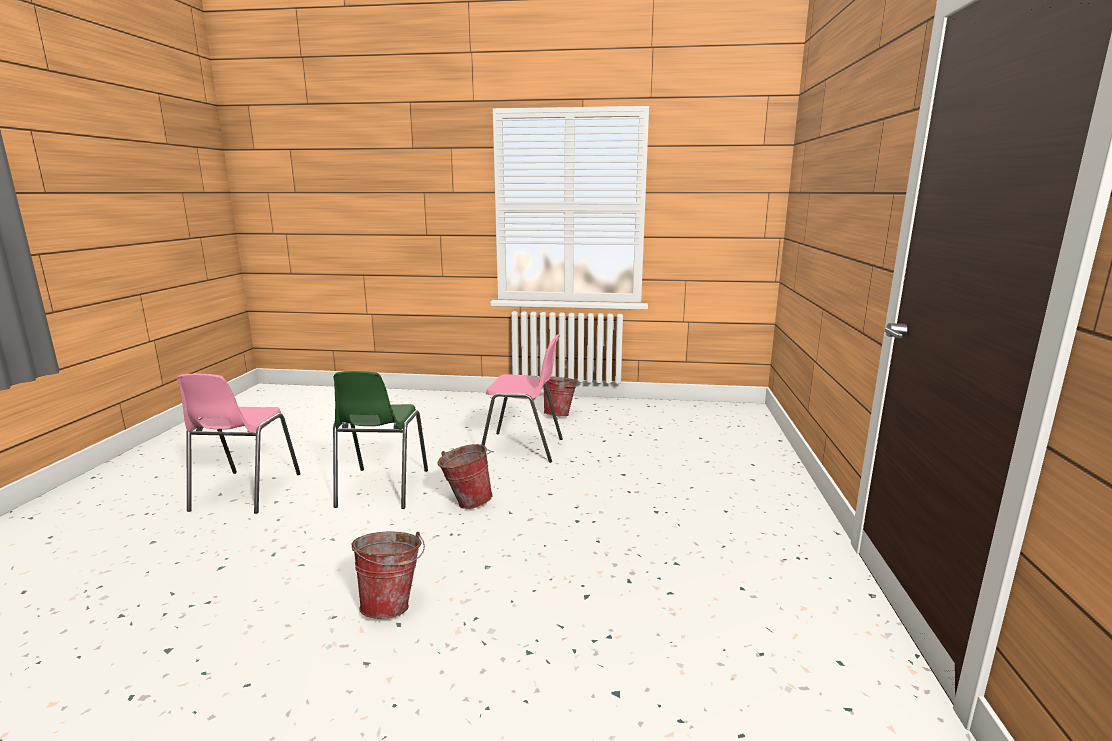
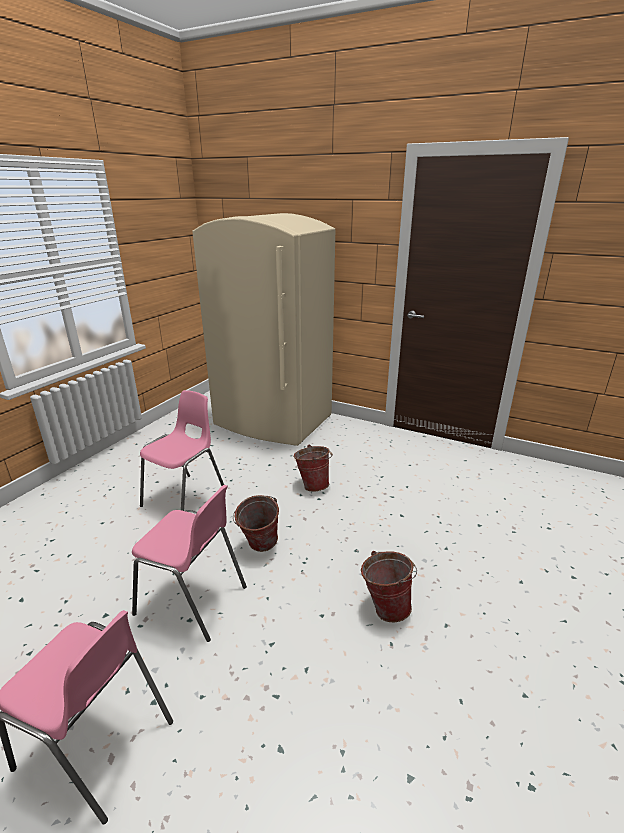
camera: 70 degrees left, 10 degrees up
green chair [333,371,428,509] -> pink chair [132,485,247,642]
bucket [543,376,580,416] -> bucket moved to [294,445,333,492]
none -> beige fridge [192,213,335,446]

